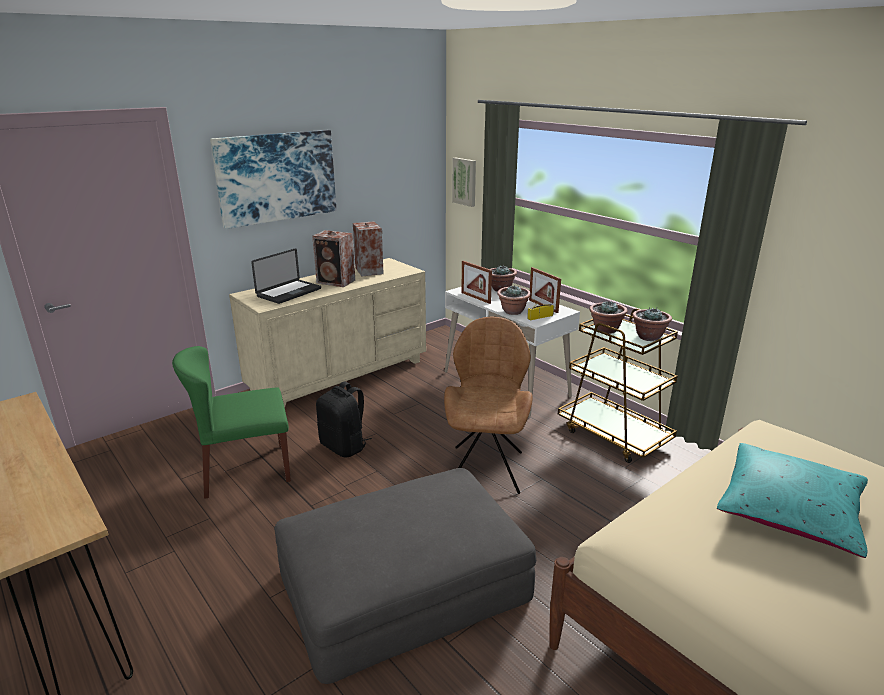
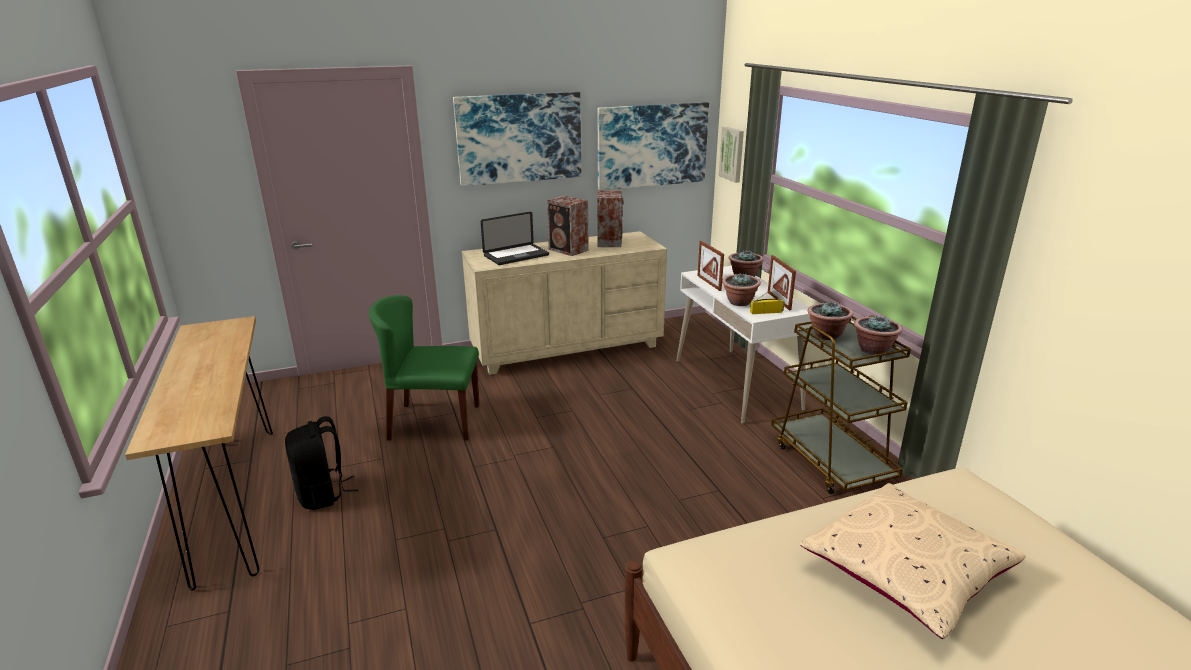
camera: 20 degrees right, 0 degrees up
grey ottoman [274,468,536,684] -> none
black backpack [316,382,372,457] -> black backpack moved to [285,416,358,510]
brown chair [444,317,533,494] -> none
turquoise pillow [717,443,868,558] -> beige pillow [800,483,1026,639]
none -> picture [598,102,709,190]

